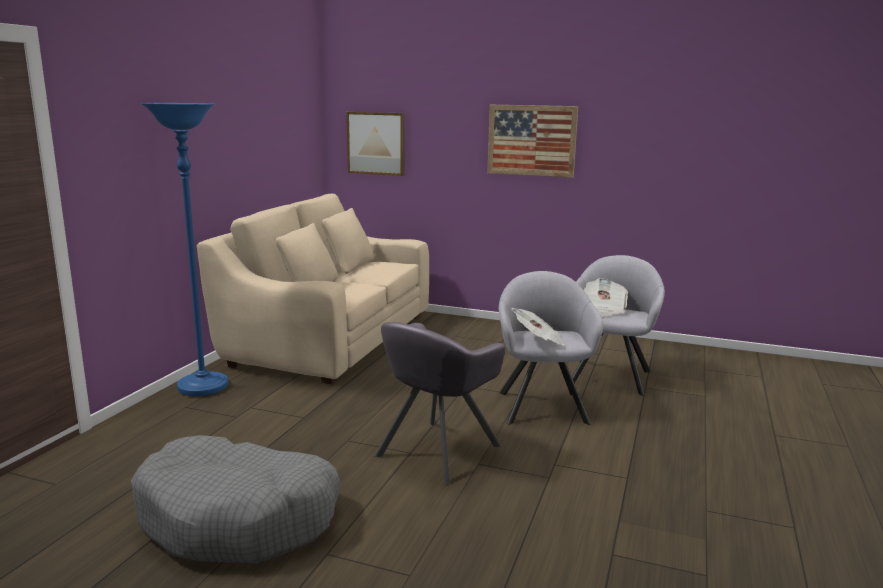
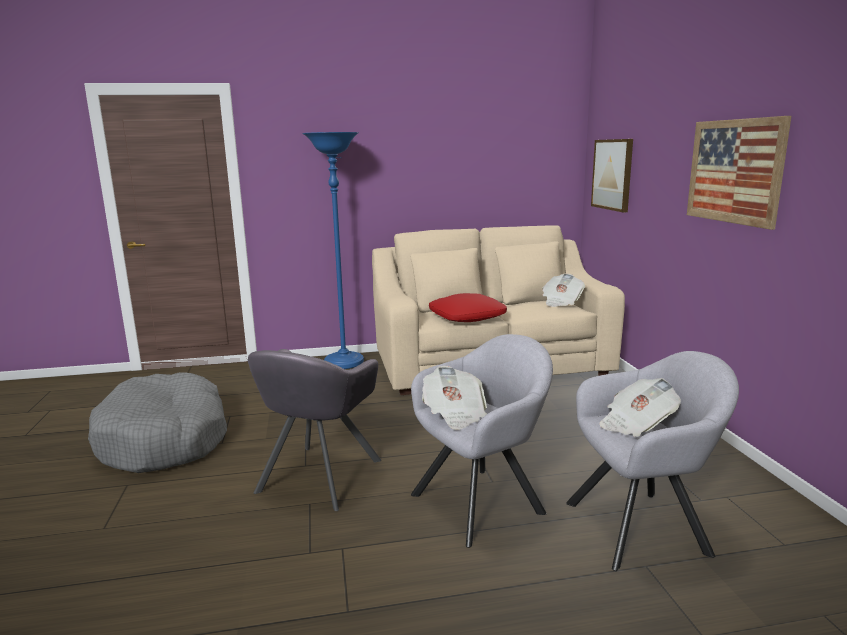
camera: 60 degrees right, 0 degrees up
grey armchair [374,322,505,486] -> grey armchair turned 75 degrees counterclockwise [248,349,381,511]
none -> red pillow [429,293,507,322]
none -> newspaper [542,273,585,307]

